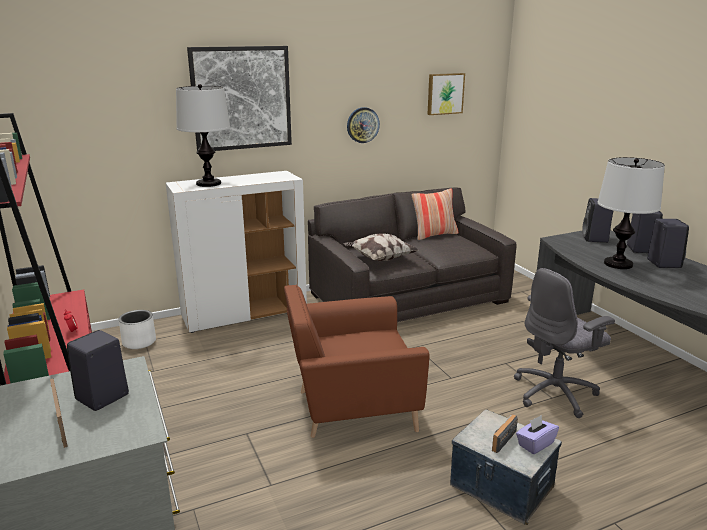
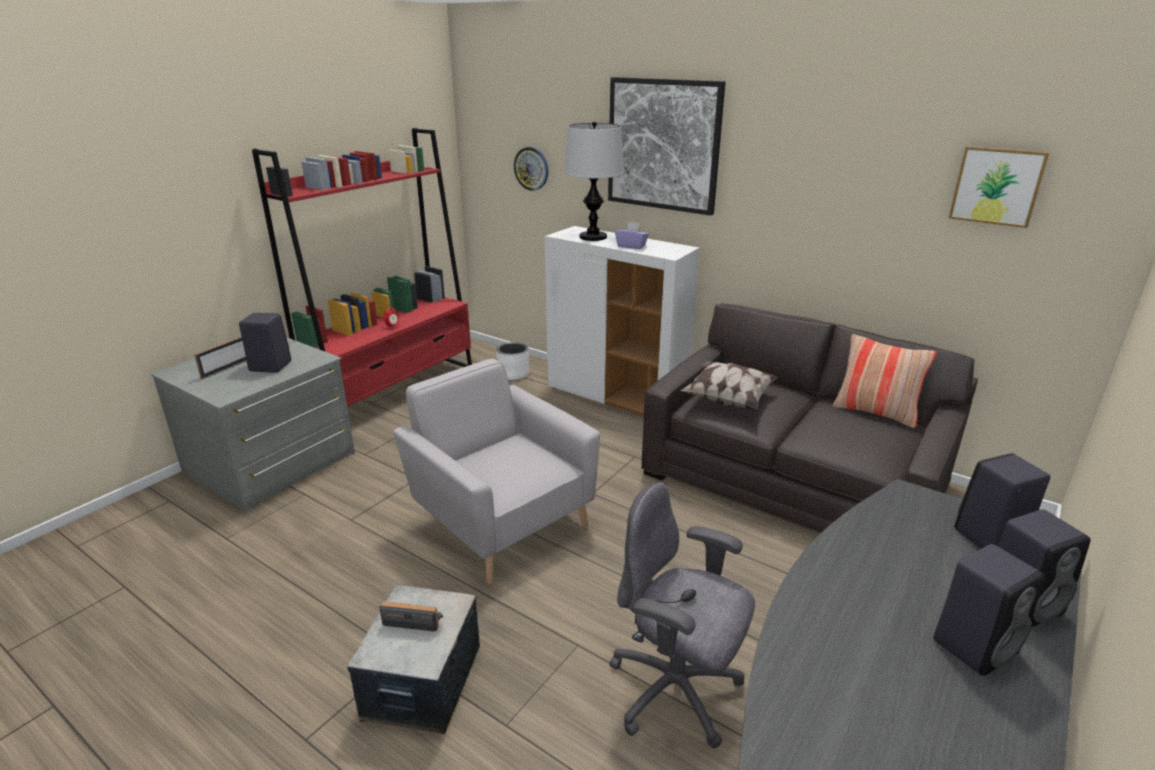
camera: 60 degrees right, 5 degrees up
brown armchair [284,285,429,438] -> grey armchair [393,359,600,584]
wall clock [347,107,380,143] -> wall clock moved to [514,147,548,191]
purple tissue box [516,415,559,454] -> purple tissue box moved to [615,222,649,249]
table lamp [598,157,665,269] -> none

